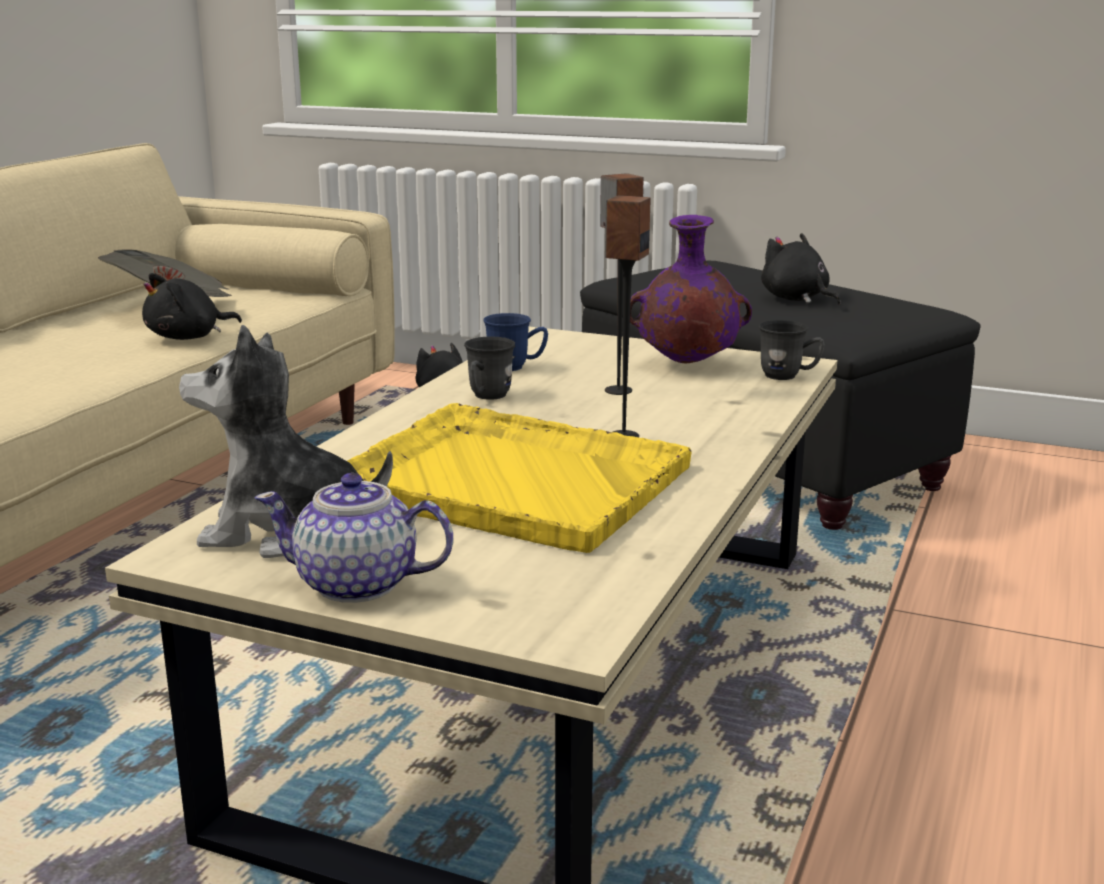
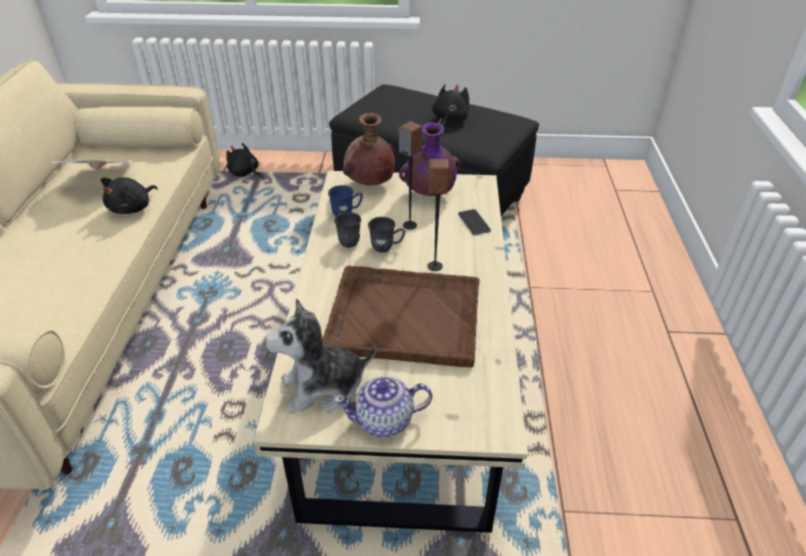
camera: 20 degrees left, 20 degrees up
yellow tray [347,403,692,553] -> brown tray [322,266,480,368]
grey mug [759,320,825,380] -> grey mug moved to [368,217,405,252]
black plush toy [761,233,841,305] -> black plush toy turned 75 degrees clockwise [432,84,469,127]
none -> brown vase [343,113,395,186]
none -> phone [458,209,491,235]

